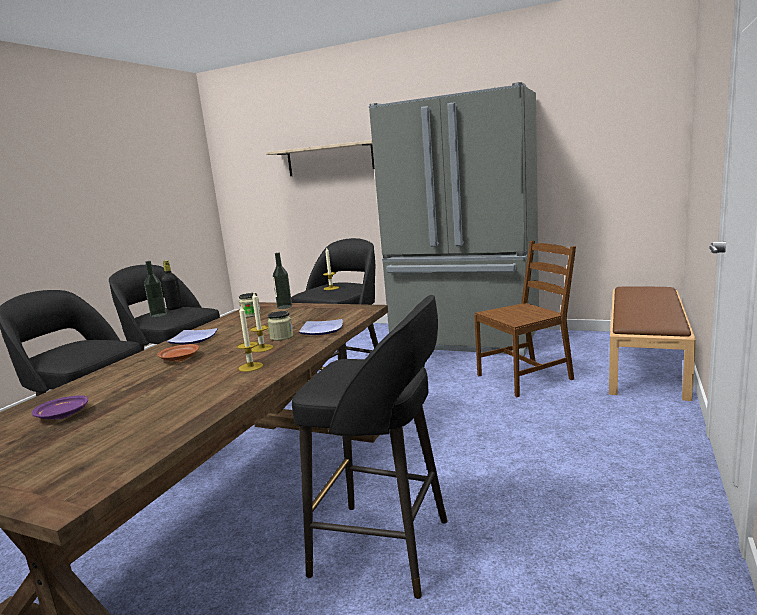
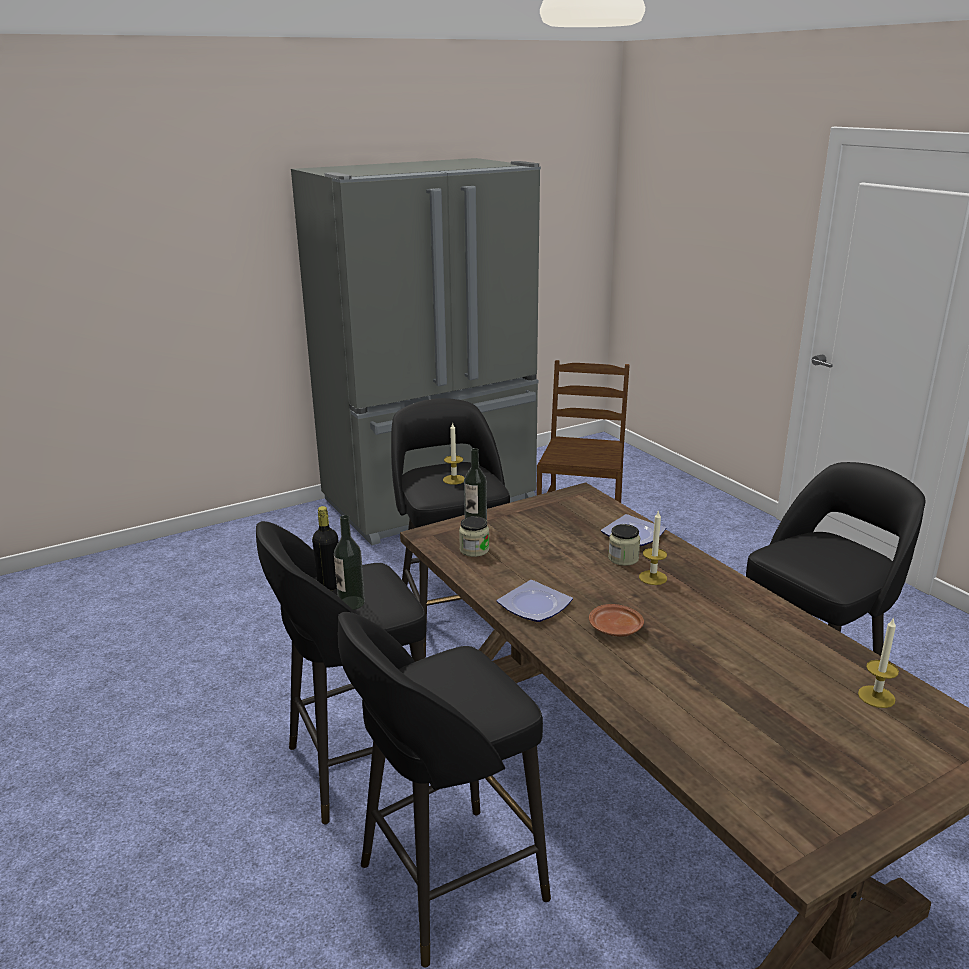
camera: 55 degrees left, 10 degrees up
purple plate [32,395,88,420] -> none
candle [237,306,263,372] -> candle moved to [858,617,899,708]
beige shelf [266,140,374,176] -> none
brown bench [609,287,696,401] -> none

